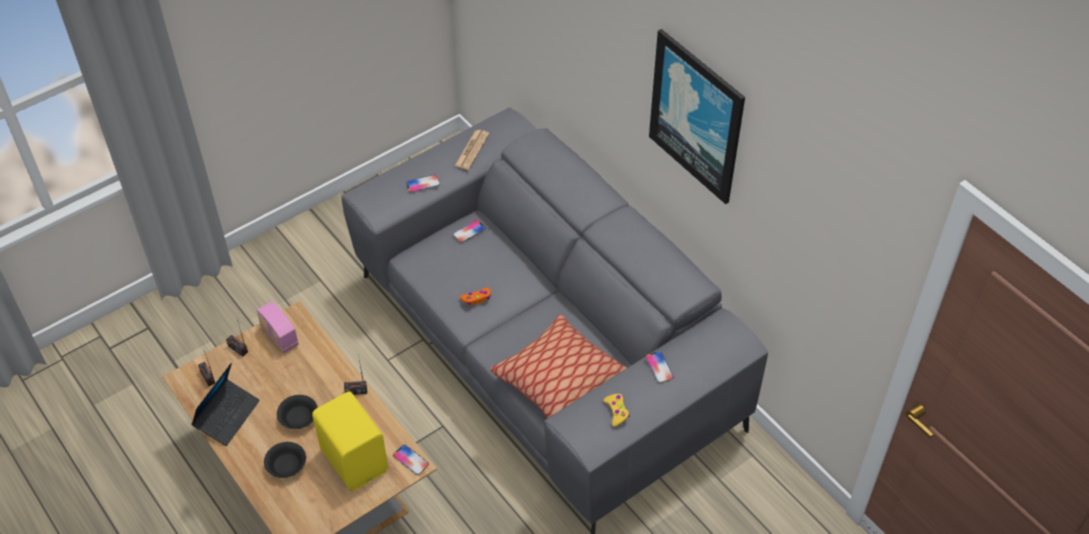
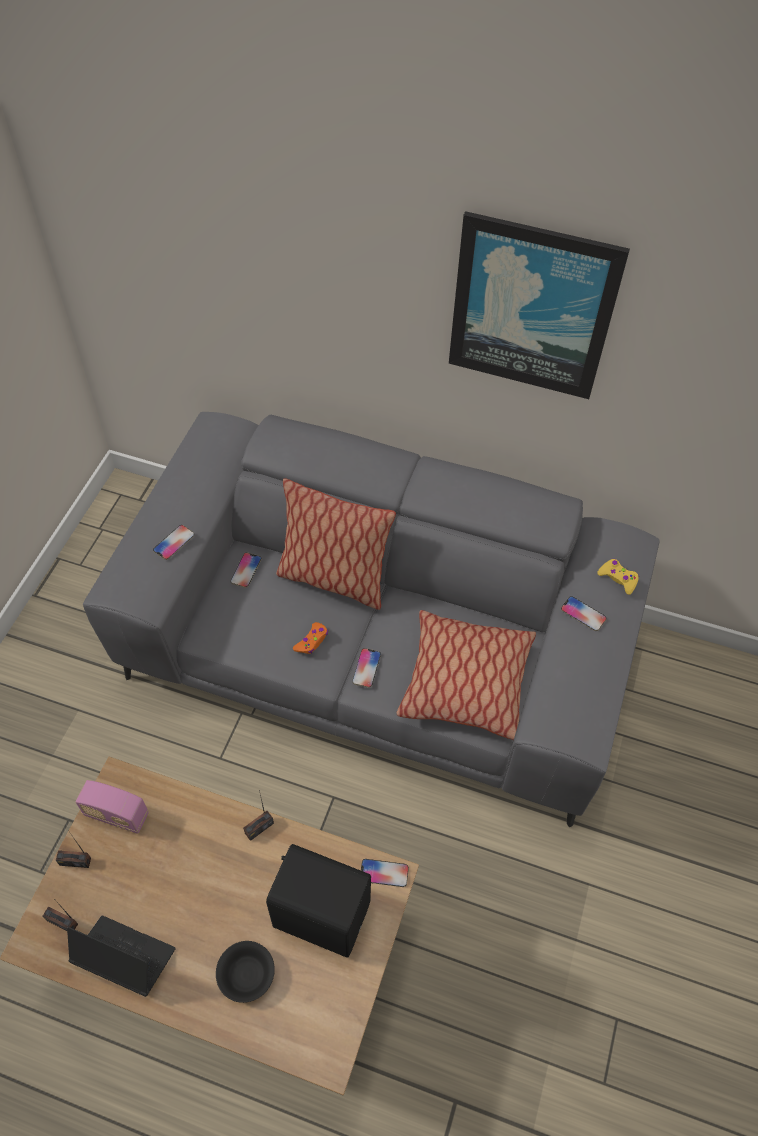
camera: 35 degrees left, 5 degrees up
laptop [191,363,260,446] -> laptop turned 60 degrees counterclockwise [67,916,175,997]
black bowl [277,395,318,429] -> none
yellow speaker [312,392,388,491] -> black speaker [266,844,371,958]
newspaper [455,130,489,170] -> none
yellow game controller [604,394,630,427] -> yellow game controller moved to [597,559,639,595]
none -> pillow [276,478,396,610]
none -> phone [352,648,381,688]

